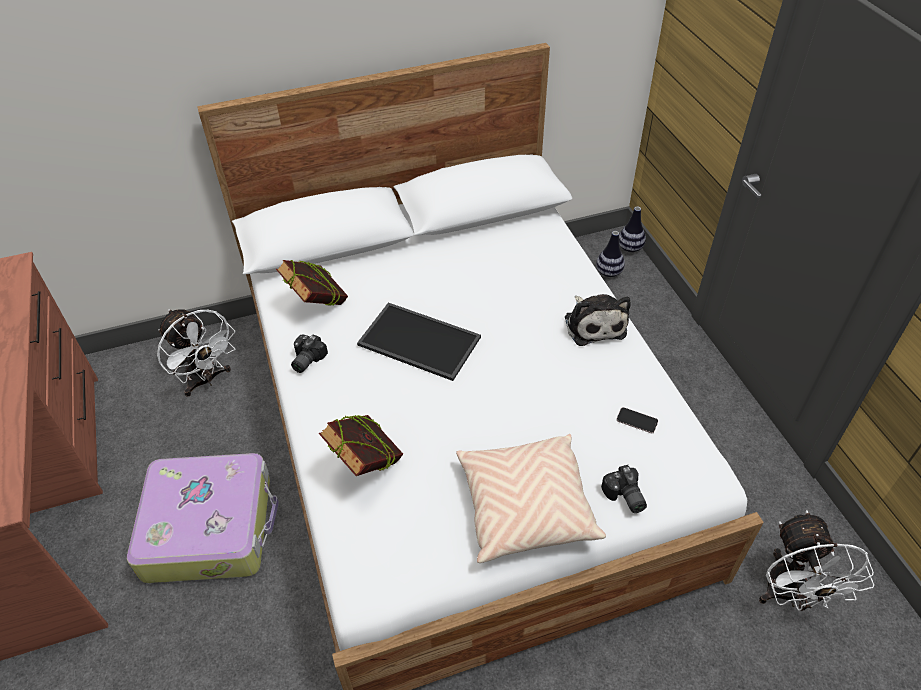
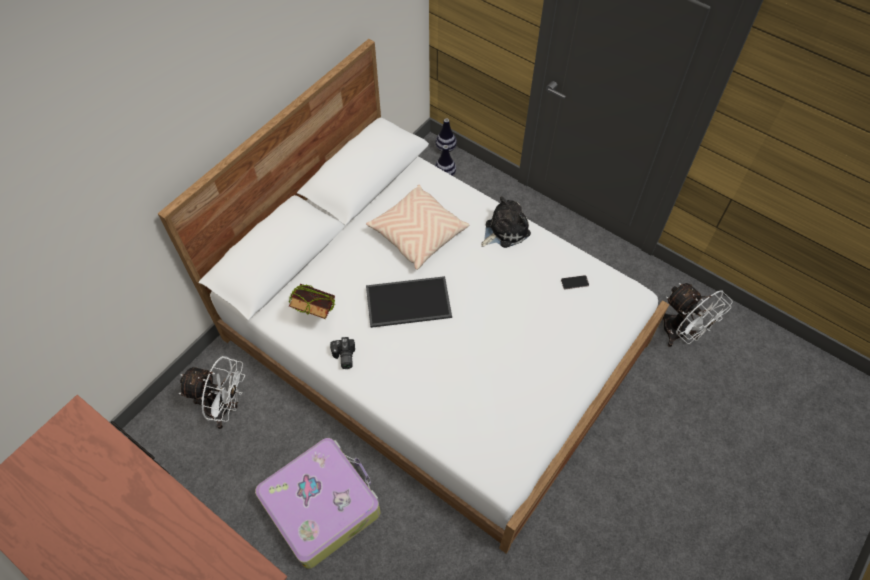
camera: 35 degrees left, 10 degrees up
book [319,415,403,476] -> none
beige pillow [456,434,606,563] -> beige pillow moved to [366,185,469,270]
plush toy [565,294,630,346] -> plush toy turned 75 degrees counterclockwise [481,196,531,248]
camera [601,465,647,513] -> none

